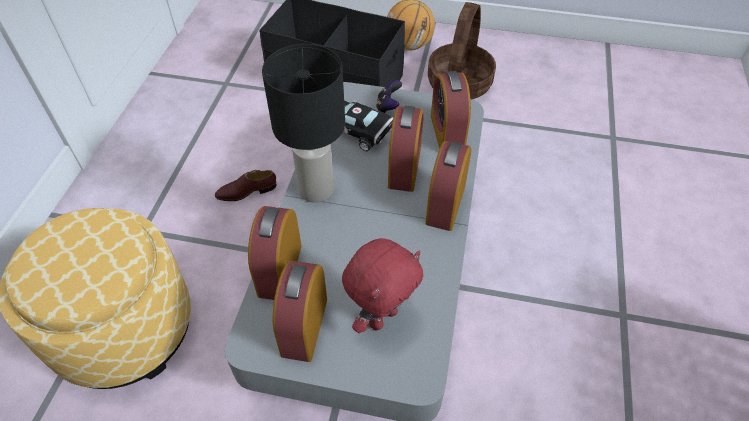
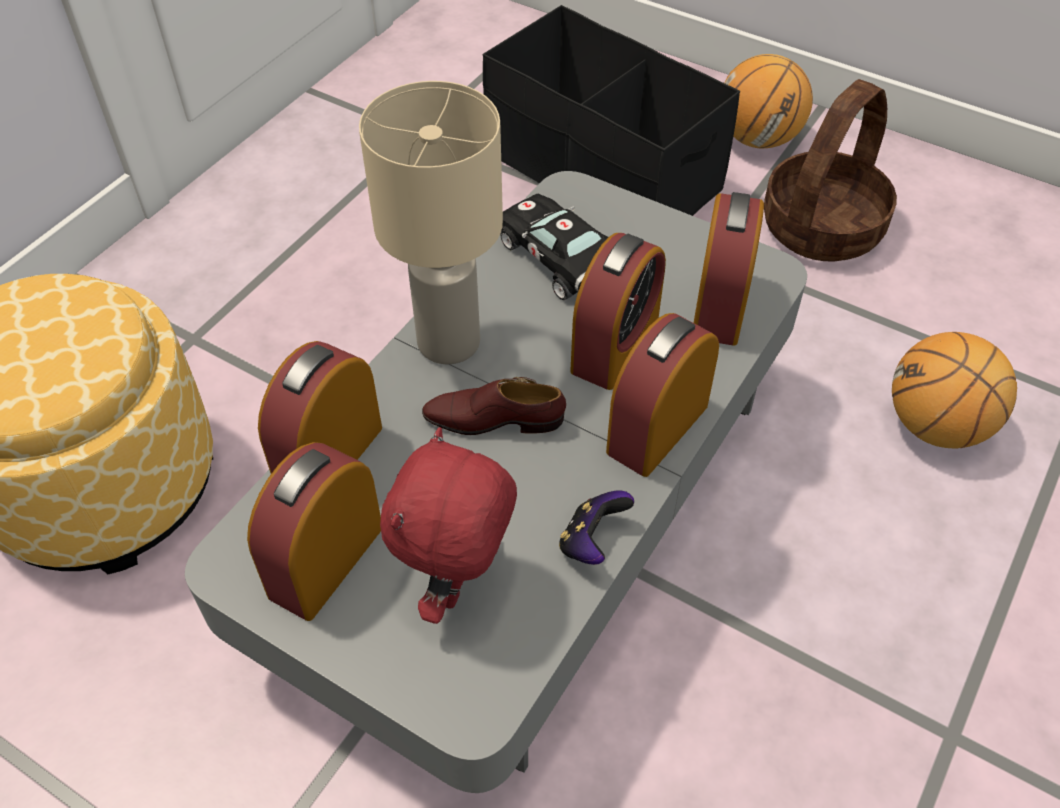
camera: 20 degrees right, 0 degrees up
brown shoe [215,170,276,201] -> brown shoe moved to [422,377,566,435]
black table lamp [262,44,345,203] -> beige table lamp [359,81,503,364]
red plush toy [342,238,424,333] -> red plush toy turned 135 degrees clockwise [380,427,517,624]
game controller [376,80,402,113] -> game controller moved to [559,490,634,565]
none -> basketball [892,332,1017,448]

